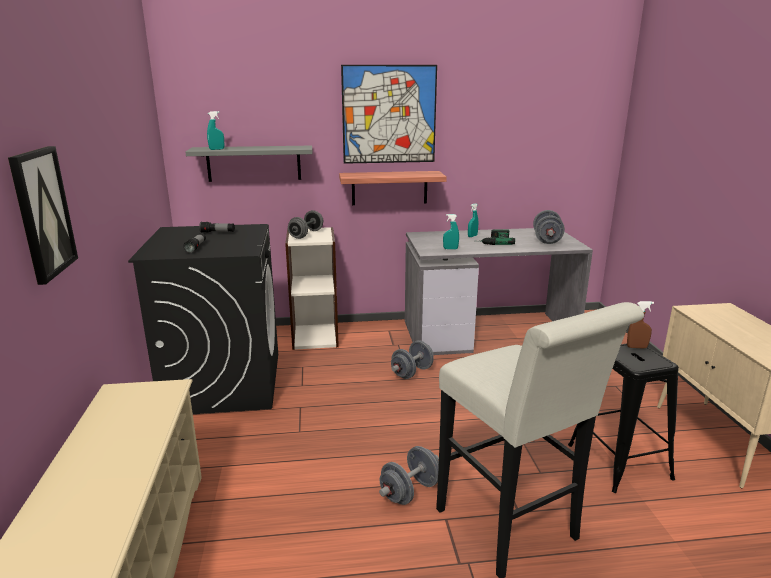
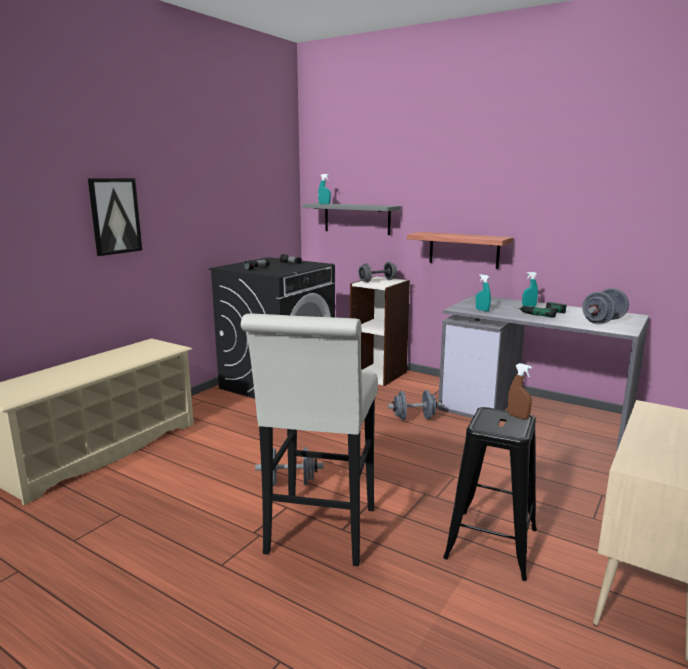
camera: 40 degrees right, 5 degrees down
picture [341,65,437,164] -> none

